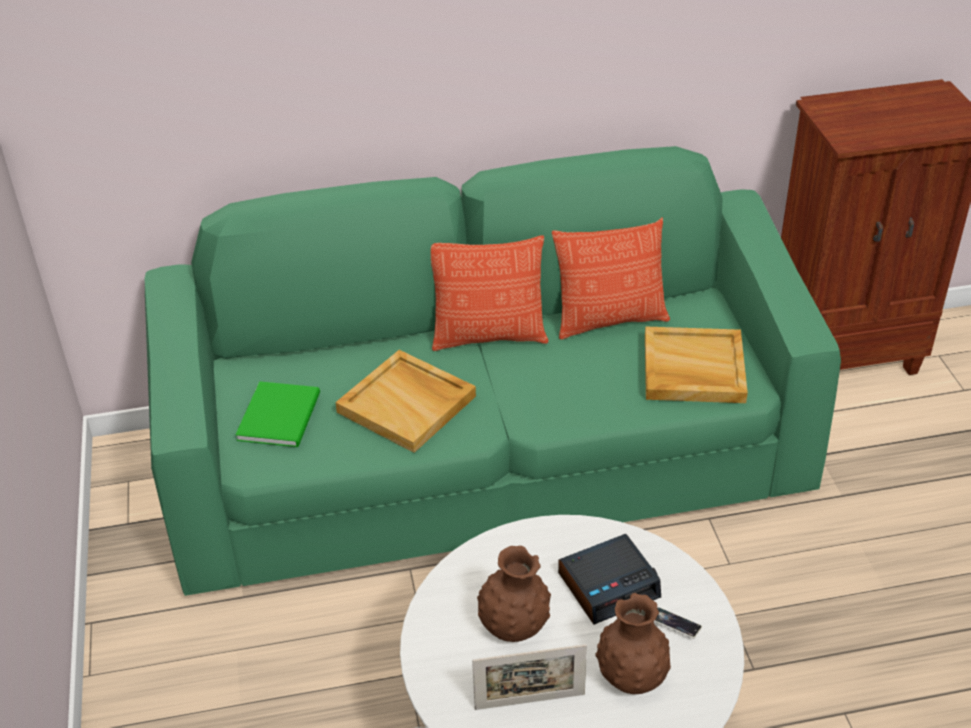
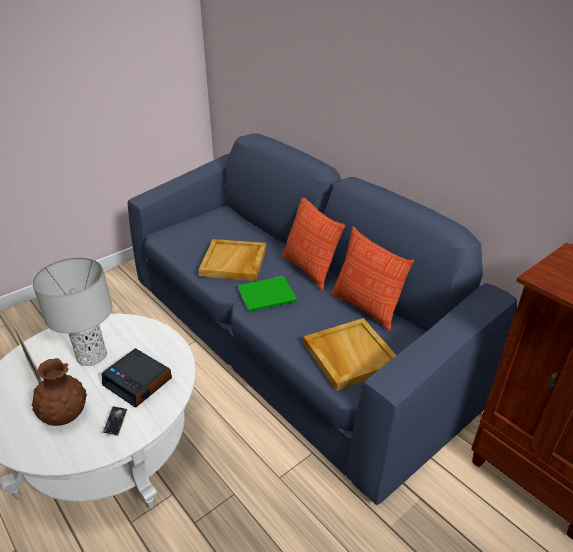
camera: 60 degrees right, 5 degrees down
green sofa [145,146,841,596] -> blue sofa [127,133,517,505]
green book [235,381,320,447] -> green book moved to [238,276,297,312]
brown vase [477,546,551,642] -> white table lamp [32,257,112,366]

